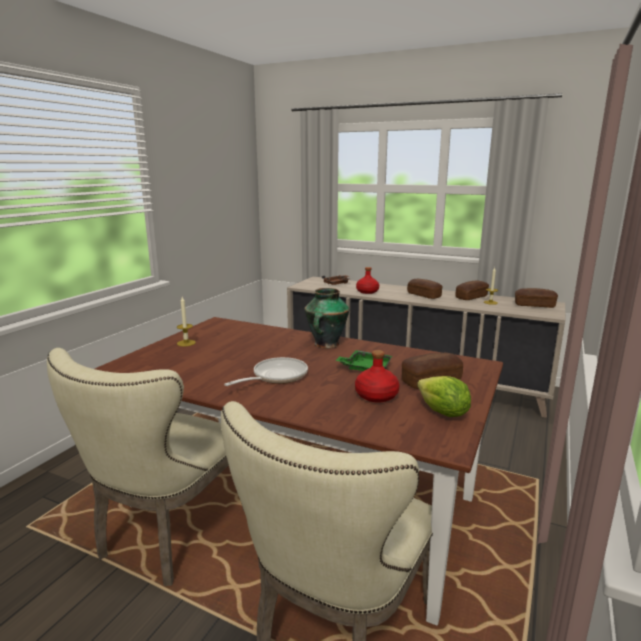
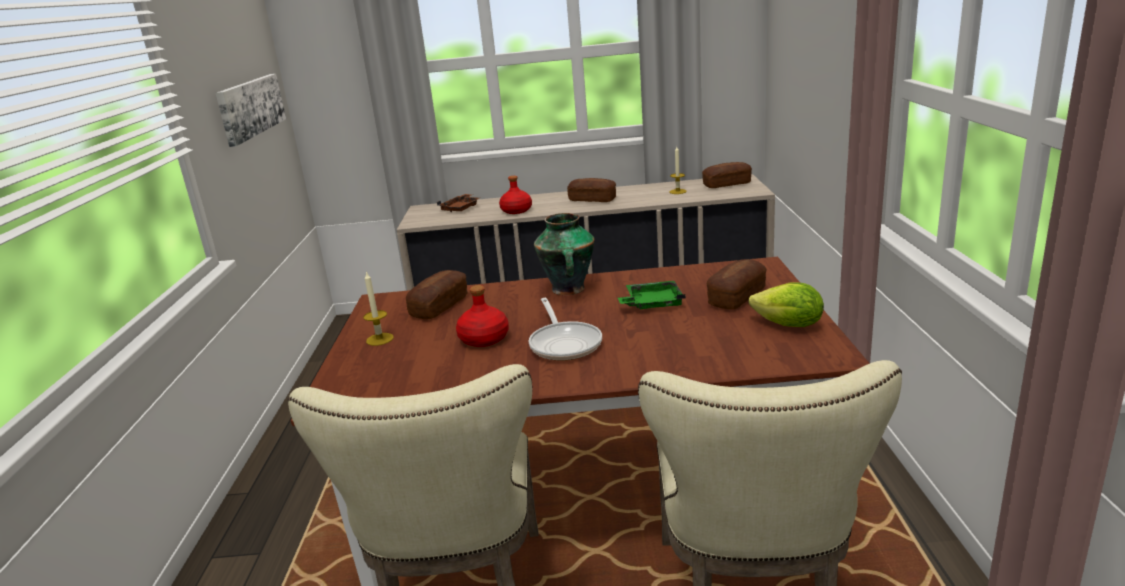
camera: 25 degrees left, 5 degrees up
frying pan [224,357,308,386] -> frying pan turned 150 degrees clockwise [529,298,602,361]
red bottle [355,350,399,403] -> red bottle moved to [456,285,509,347]
bread [455,281,489,300] -> bread moved to [406,270,468,319]
none -> picture [215,74,286,147]

